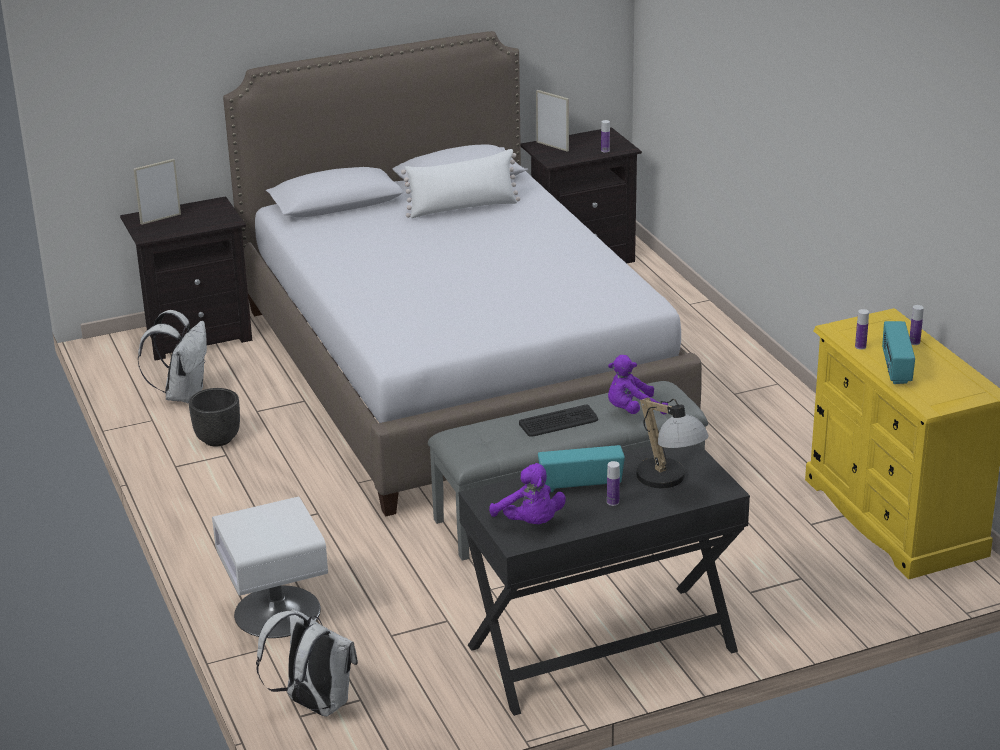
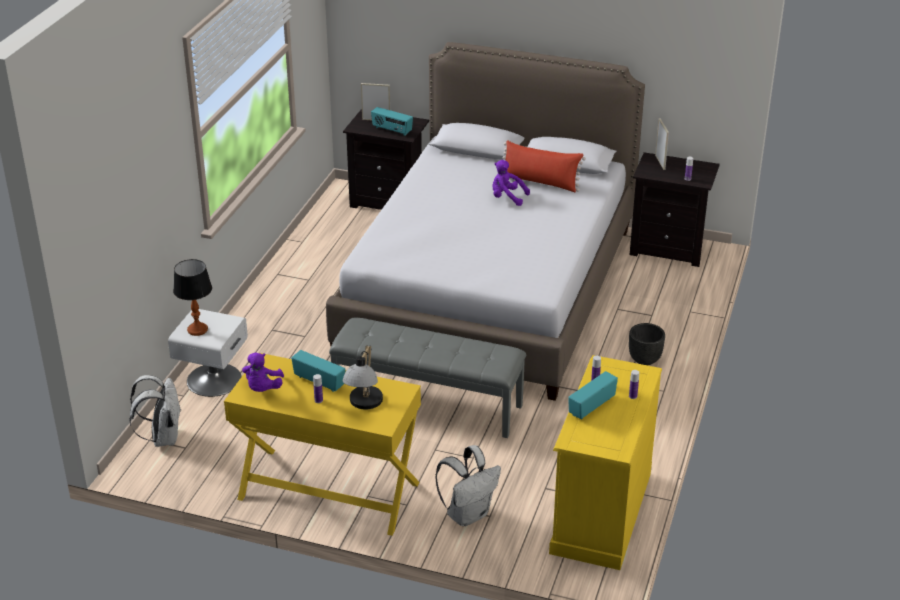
camera: 40 degrees right, 5 degrees up
white backpack [138,310,207,404] -> white backpack moved to [435,445,501,526]
black planter [189,388,240,447] -> black planter moved to [629,323,665,365]
white pillow [401,149,520,218] -> red pillow [503,140,586,192]
black desk [459,444,750,716] -> yellow desk [224,353,421,536]
keyboard [519,404,598,437] -> none
purple plush toy [608,355,668,414] -> purple plush toy moved to [492,160,530,206]
none -> table lamp [173,259,212,336]
none -> radio [371,107,413,136]

